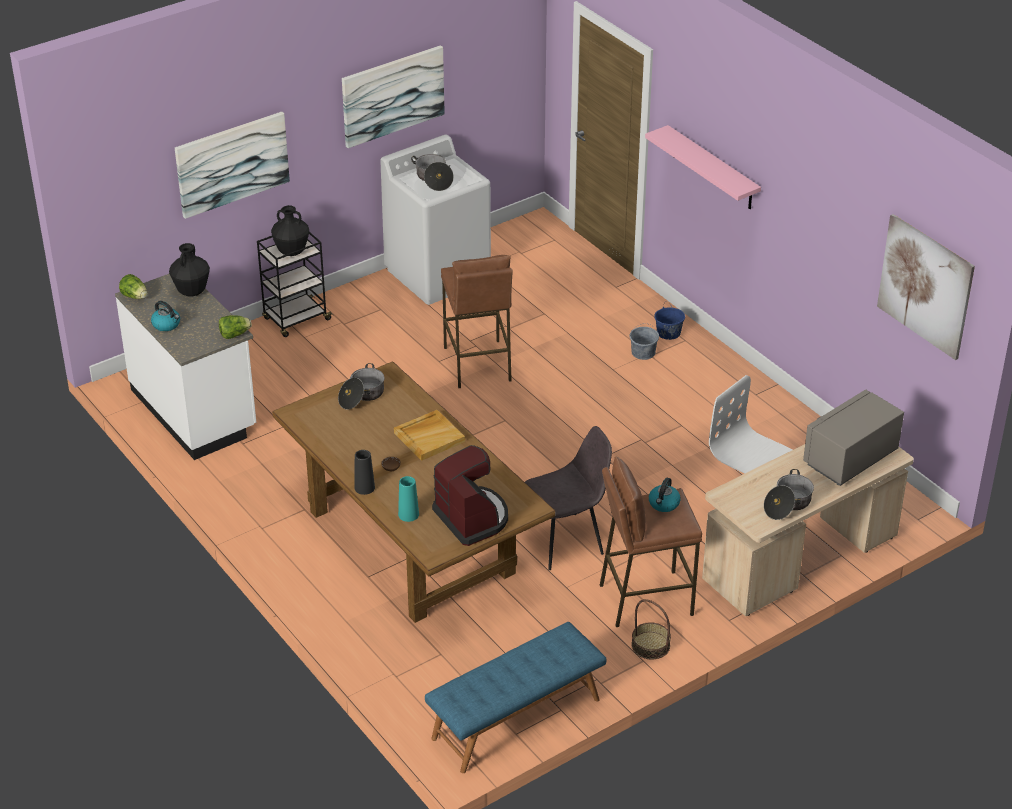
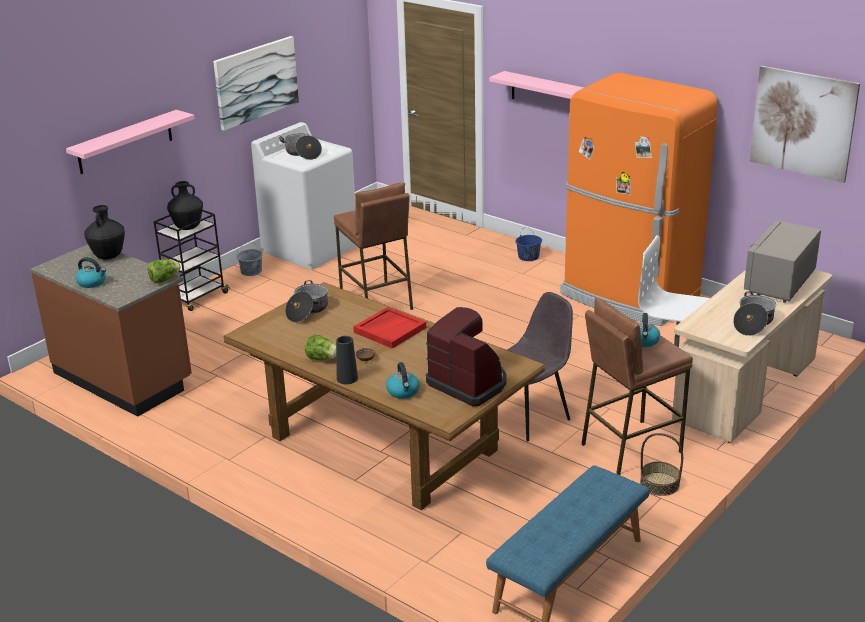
camera: 15 degrees left, 10 degrees down
white counter [115,274,256,460] -> brown counter [30,244,192,417]
lettuce [119,274,147,299] -> lettuce moved to [305,334,336,360]
picture [175,112,290,219] -> pink shelf [66,110,195,174]
beige tray [394,410,465,461] -> red tray [353,307,426,348]
turquoise vase [398,476,419,522] -> kettle [386,362,420,399]
grey bucket [630,323,659,360] -> grey bucket moved to [237,242,263,276]
none -> orange fridge [560,73,718,326]

